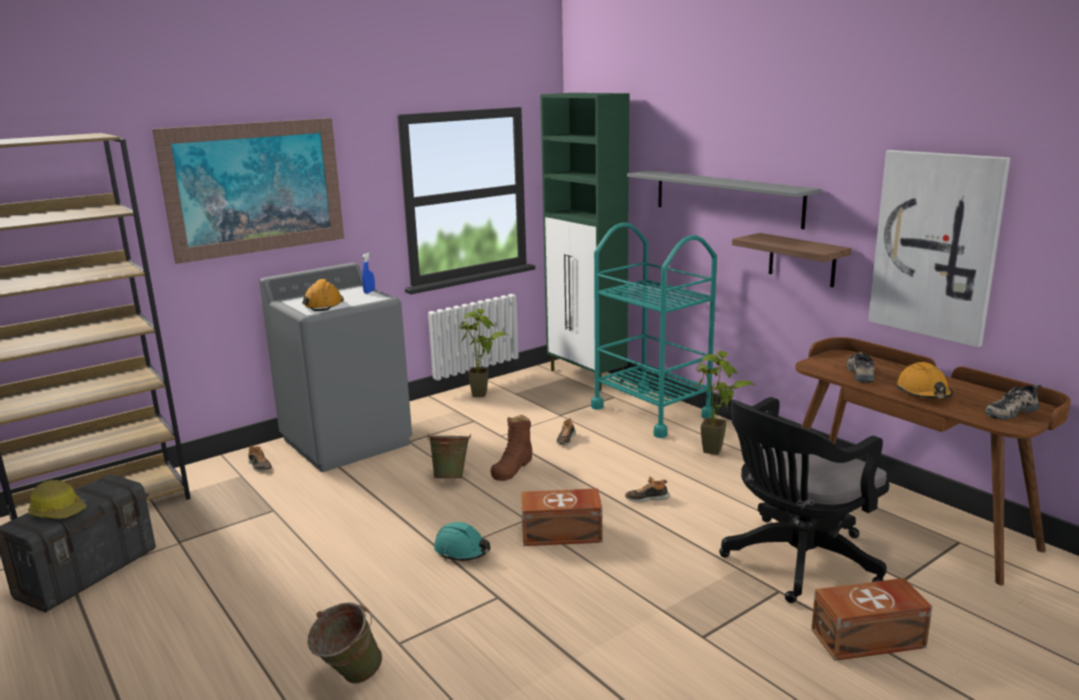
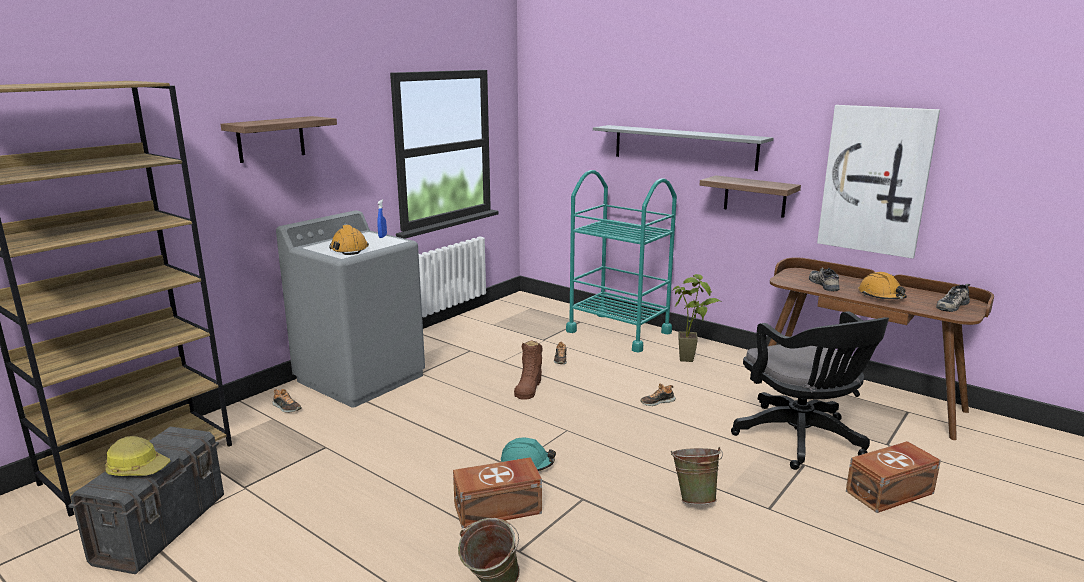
camera: 15 degrees left, 0 degrees up
picture [152,118,344,264] -> shelf [220,116,337,163]
green bucket [427,433,471,479] -> green bucket moved to [671,447,723,505]
potted plant [459,309,508,397] -> none
brown storage box [521,488,602,546] -> brown storage box moved to [453,457,542,528]
green cabinet [540,93,630,391] -> none
black office chair [719,397,890,603] -> black office chair turned 60 degrees counterclockwise [731,311,889,470]

